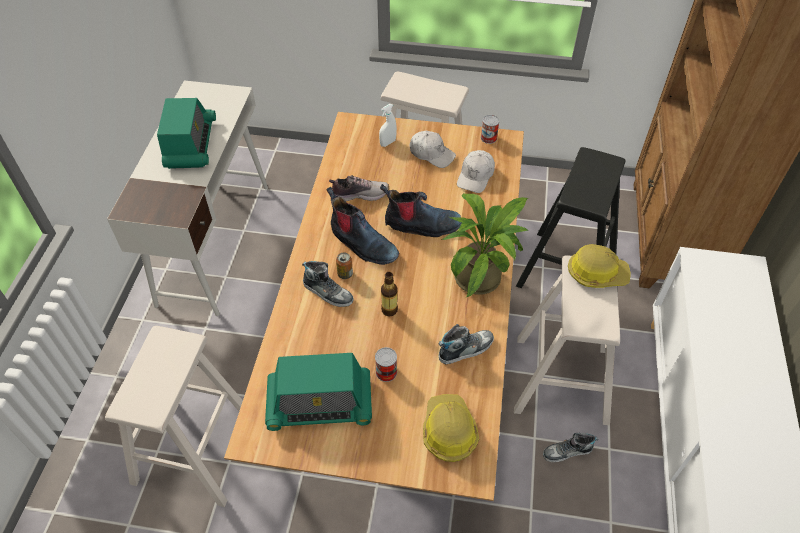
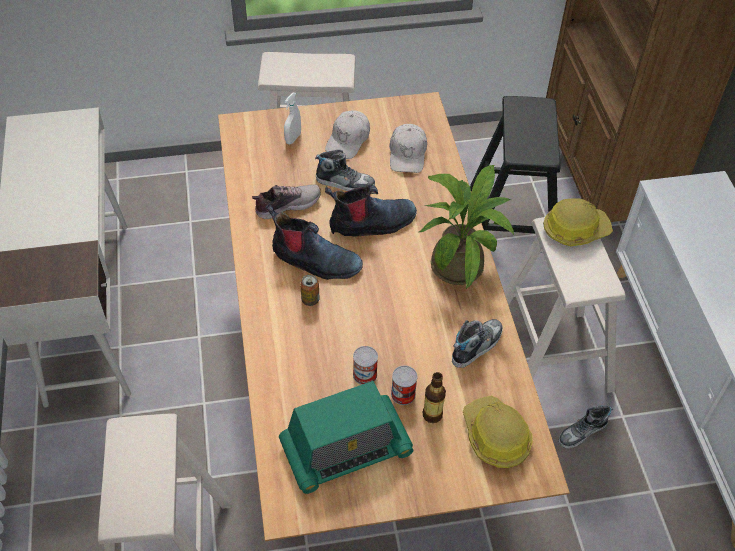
camera: 20 degrees left, 0 degrees up
radio [157,98,216,169] -> none
shoe [302,261,353,307] -> shoe moved to [315,150,375,191]
bottle [381,272,398,316] -> bottle moved to [423,372,446,423]
white cap [410,131,456,168] -> white cap turned 105 degrees clockwise [325,110,370,159]
can [481,115,500,144] -> can moved to [353,346,378,385]

